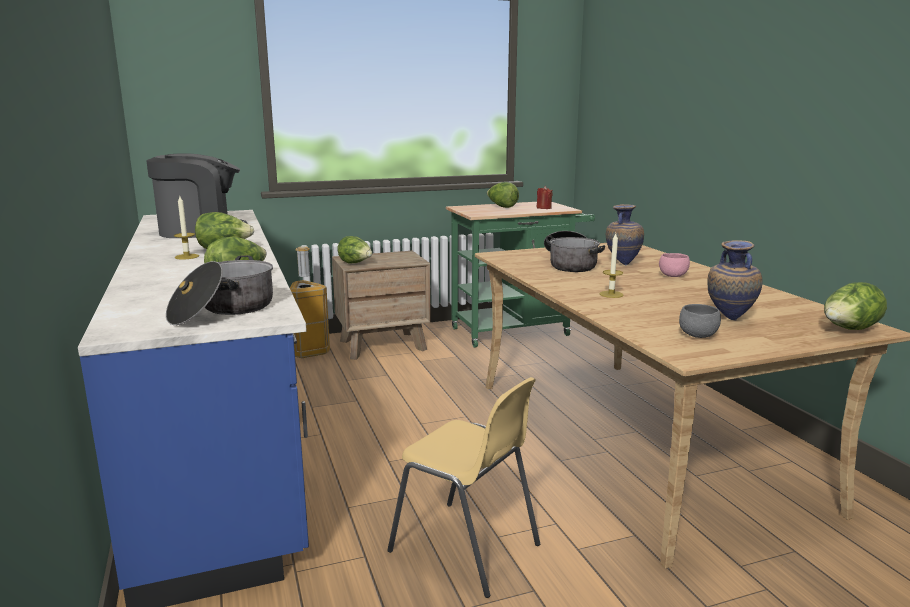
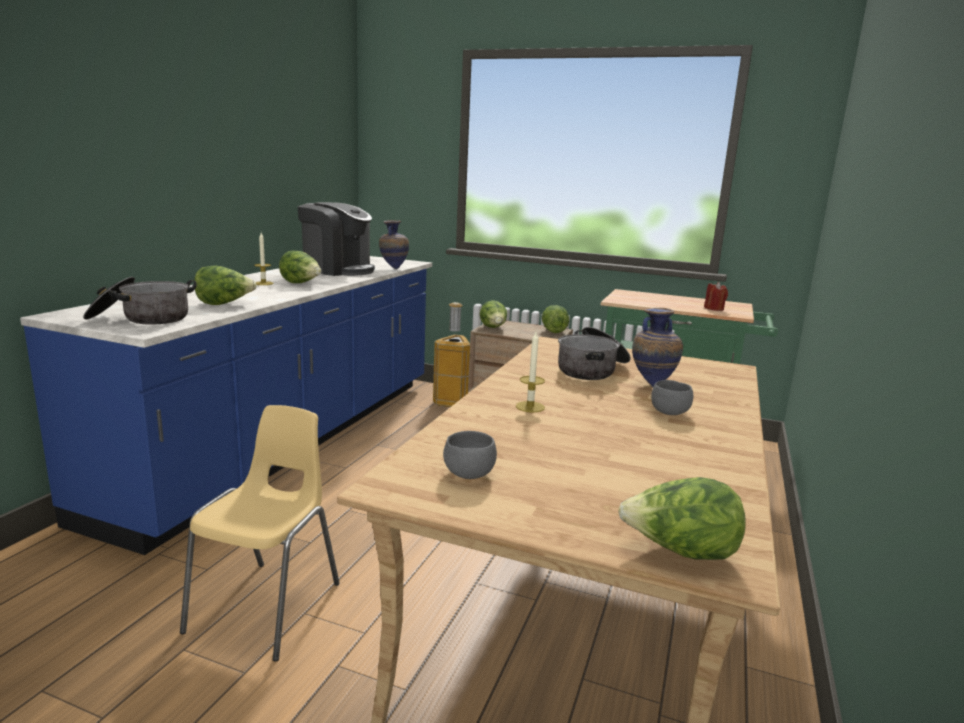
camera: 40 degrees right, 0 degrees up
yellow chair [387,377,540,598] -> yellow chair turned 150 degrees counterclockwise [180,405,340,662]
lettuce [487,182,519,208] -> lettuce moved to [542,305,569,333]
pink bowl [659,253,690,277] -> grey bowl [651,380,693,415]
vase [707,240,763,320] -> vase moved to [379,220,409,269]

